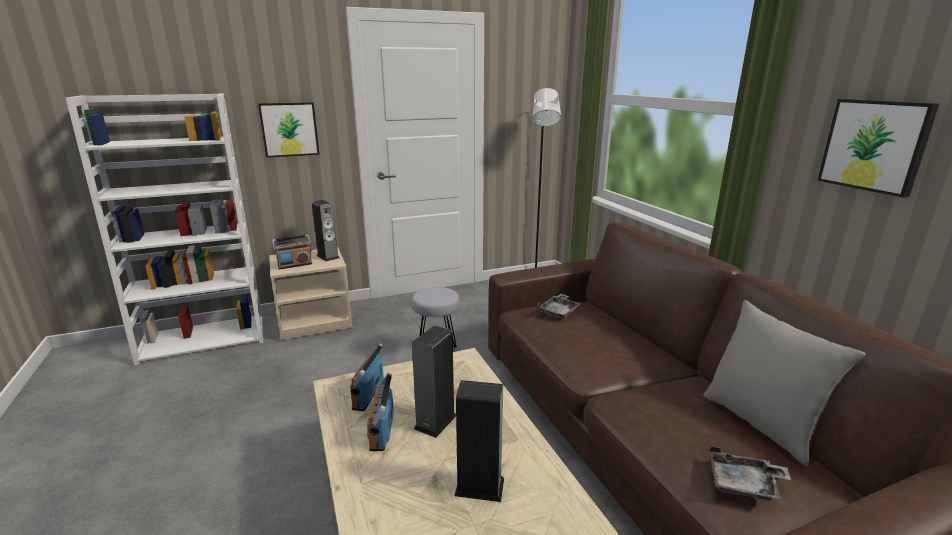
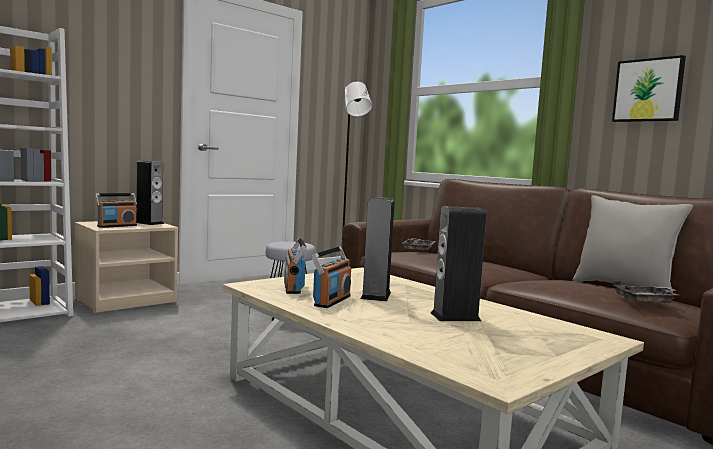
camera: 20 degrees left, 15 degrees down
picture [258,102,320,158] -> none
radio [367,373,394,451] -> radio turned 135 degrees counterclockwise [312,246,351,308]

